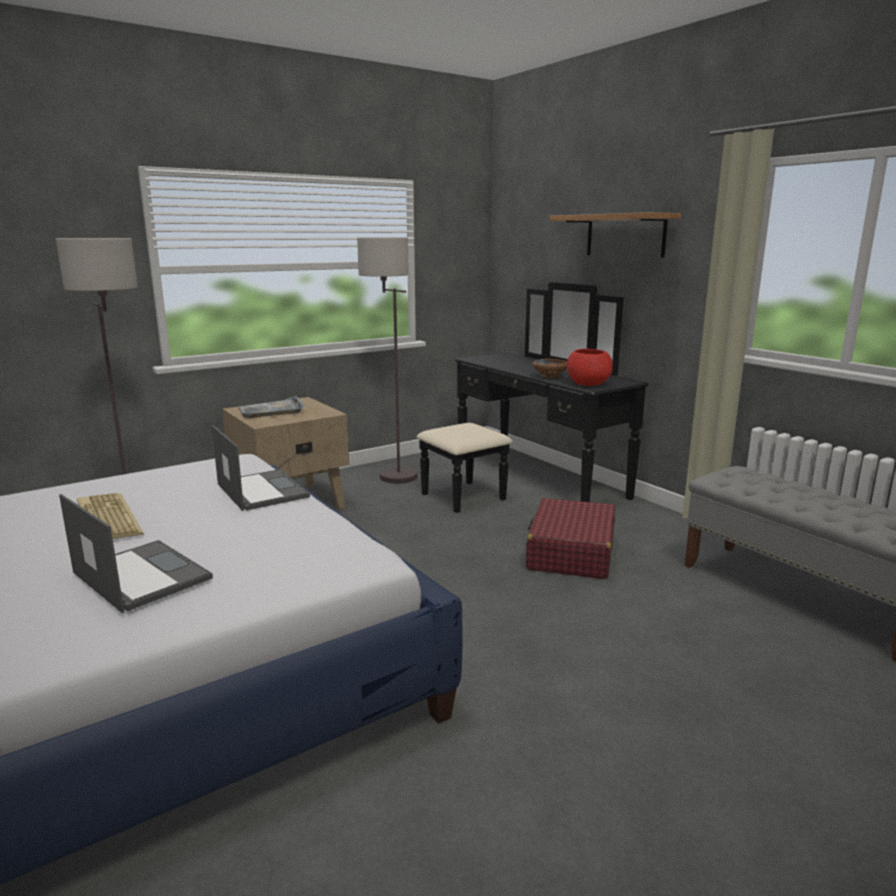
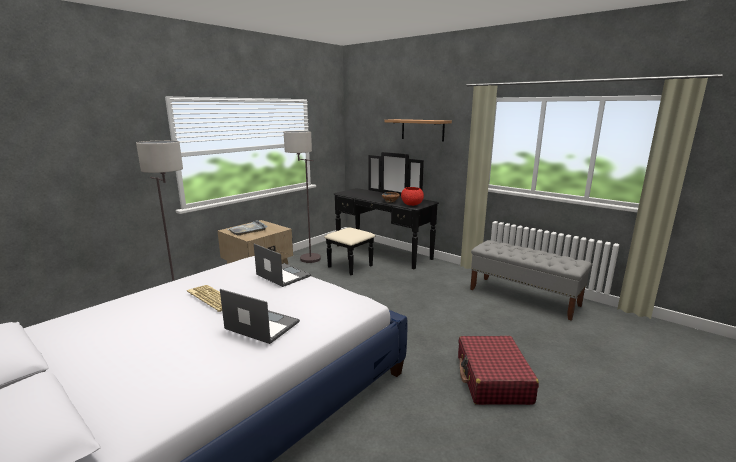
camera: 15 degrees left, 0 degrees up
red suitcase [526,498,615,579] -> red suitcase moved to [458,336,539,405]

